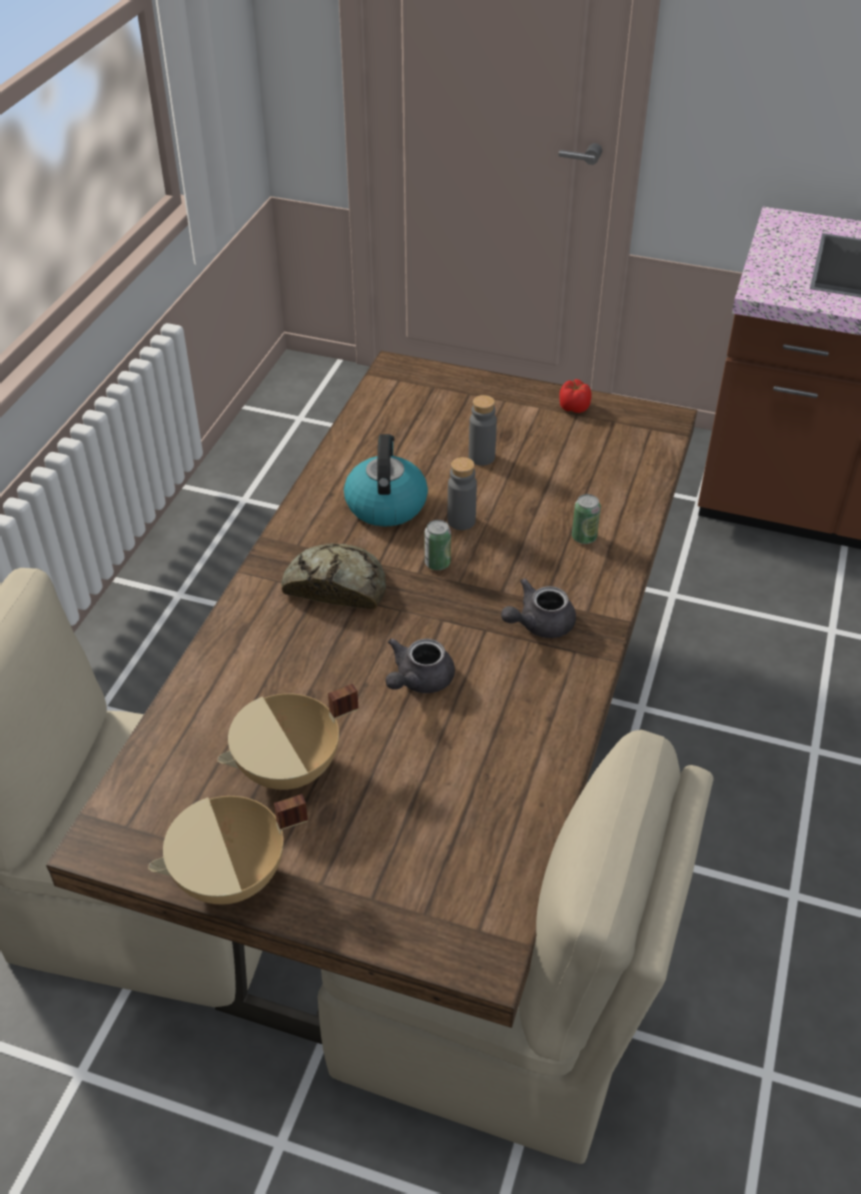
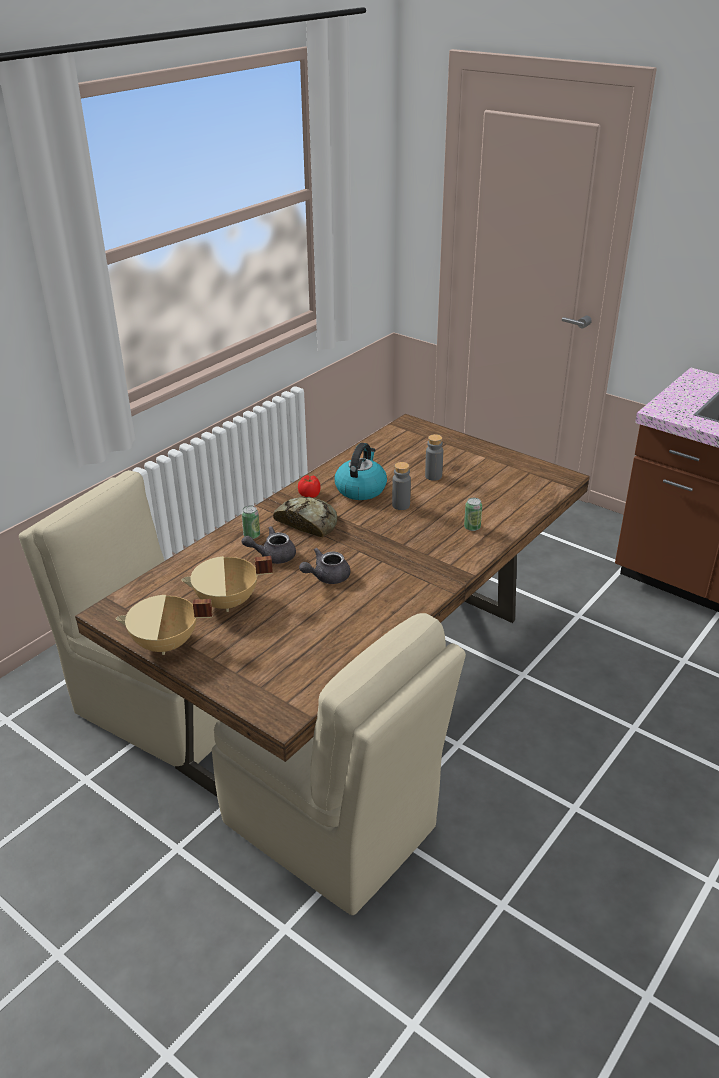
camera: 20 degrees right, 10 degrees down
can [425,520,451,570] -> can moved to [241,505,260,539]
grey teapot [501,578,576,638] -> grey teapot moved to [242,526,296,564]
tomato [559,379,591,413] -> tomato moved to [298,475,321,498]

